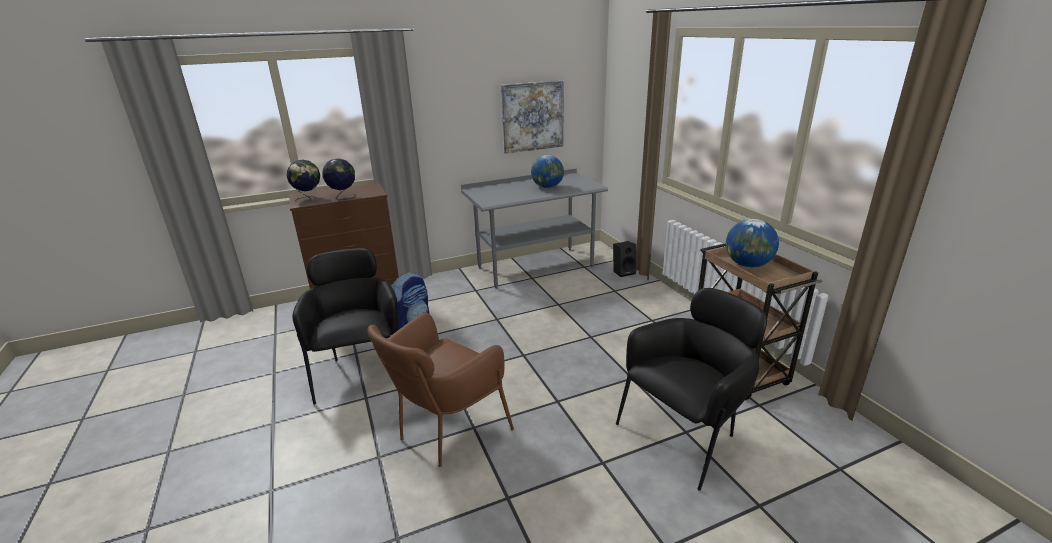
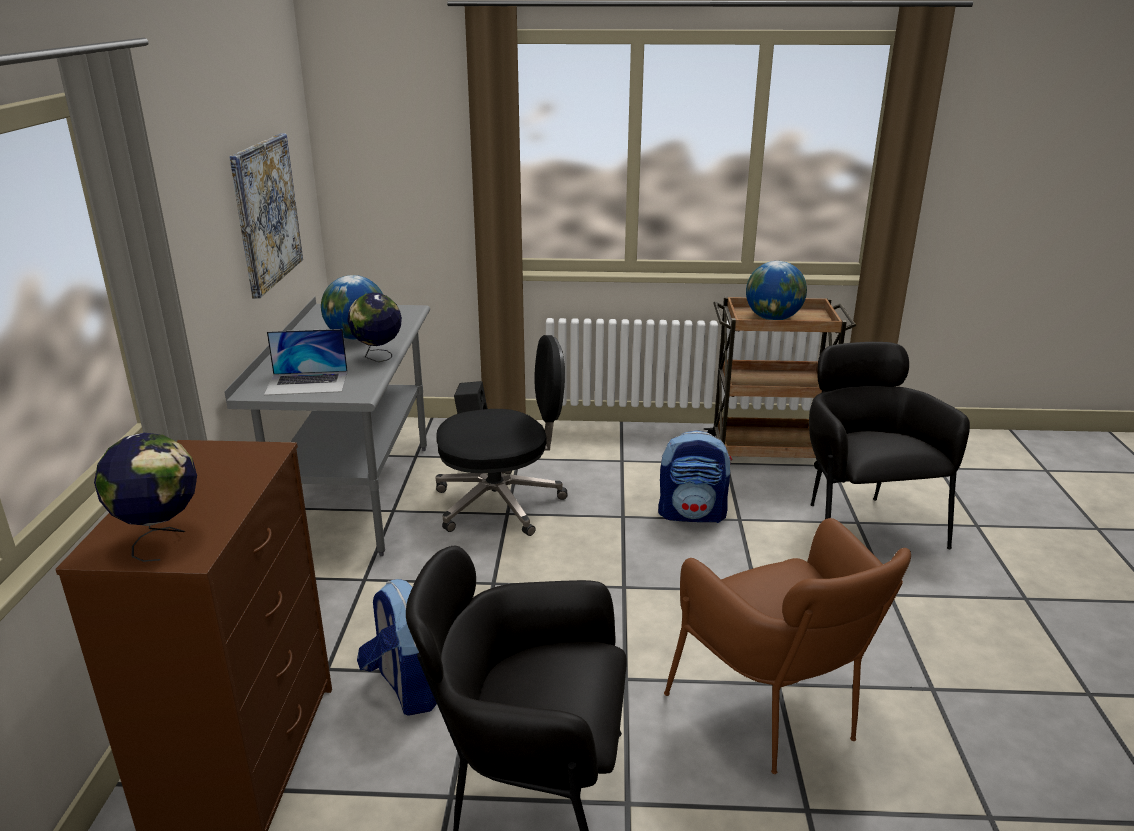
camera: 65 degrees left, 0 degrees up
globe [322,158,356,200] -> globe moved to [347,293,402,362]
none -> laptop [264,329,348,395]
none -> black office chair [436,335,567,536]
none -> backpack [658,430,732,523]

